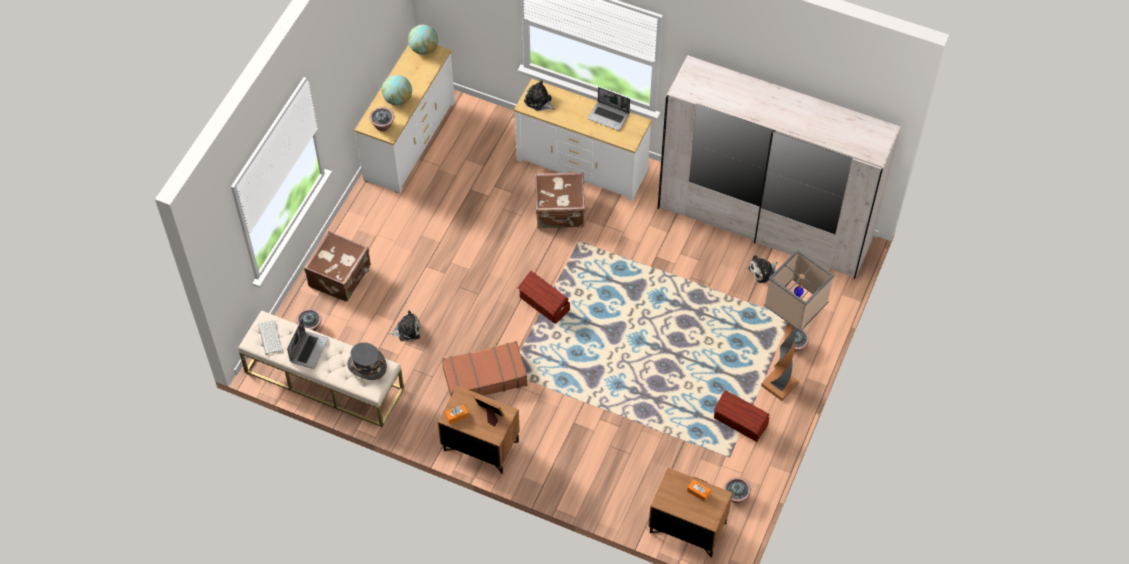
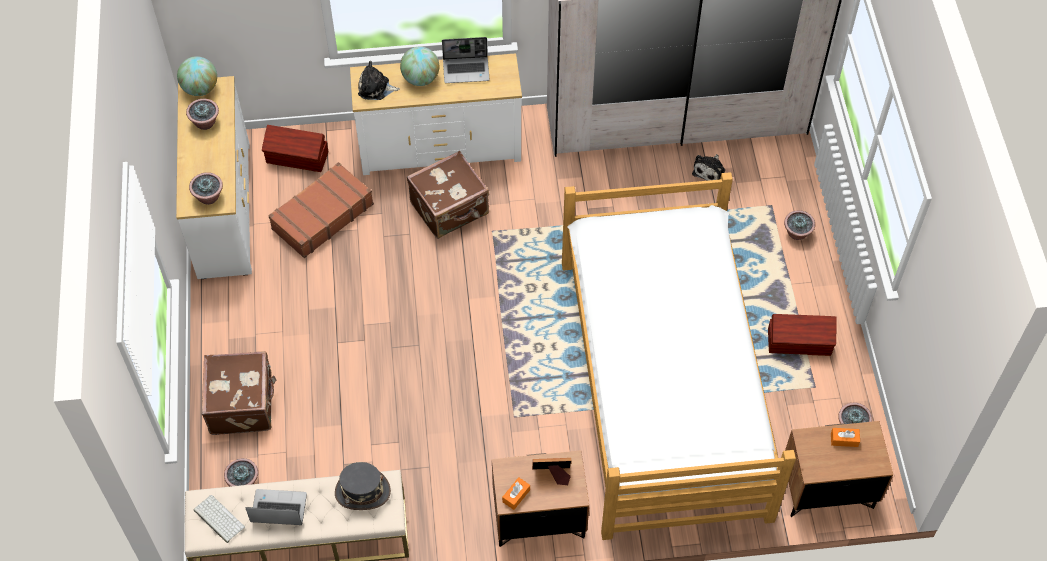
camera: 30 degrees left, 0 degrees up
laptop [287,319,328,369] -> laptop turned 75 degrees counterclockwise [246,489,307,525]
globe [382,75,412,106] -> globe moved to [400,47,439,86]
plush toy [389,311,420,341] -> none
brown suitcase [442,341,528,397] -> brown suitcase moved to [268,162,374,258]
brown storage box [518,271,570,324] -> brown storage box moved to [262,125,328,172]
floor lamp [761,249,835,401] -> none
none -> potted plant [186,99,219,130]
none -> bed [562,172,796,540]

